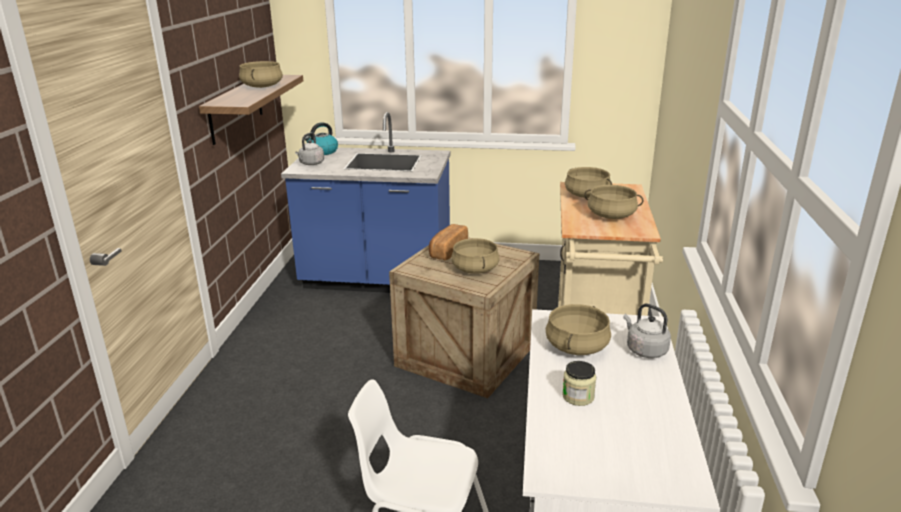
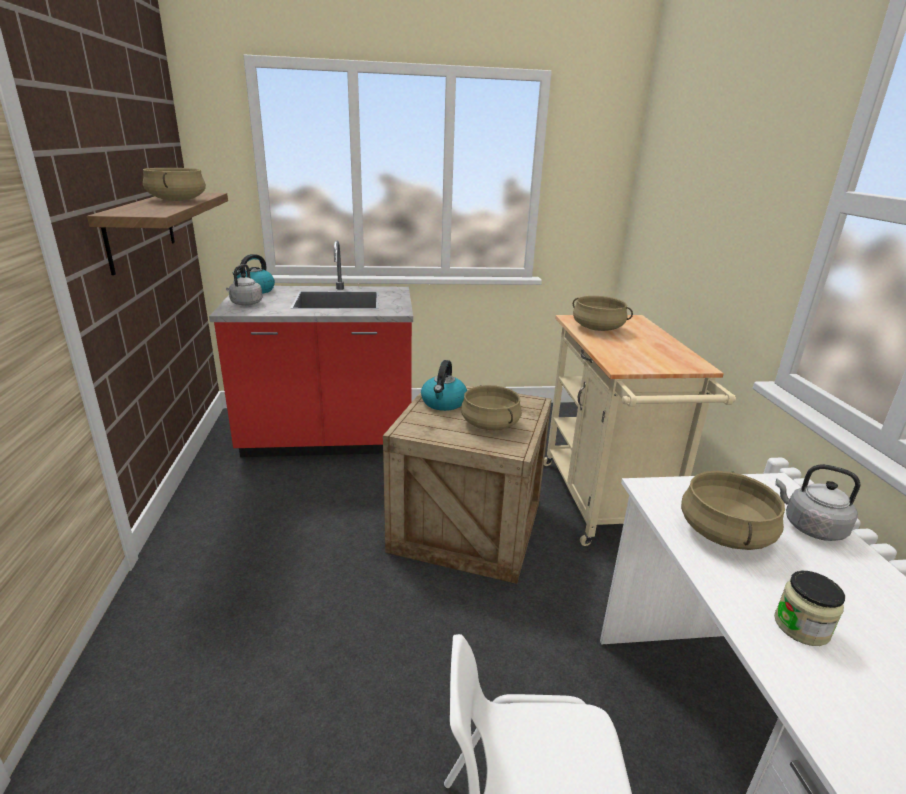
camera: 15 degrees left, 0 degrees up
blue counter [281,112,450,293] -> red counter [209,241,413,457]
bread [429,224,468,260] -> kettle [421,360,467,411]
beige cooking pot [584,185,643,219] -> none

